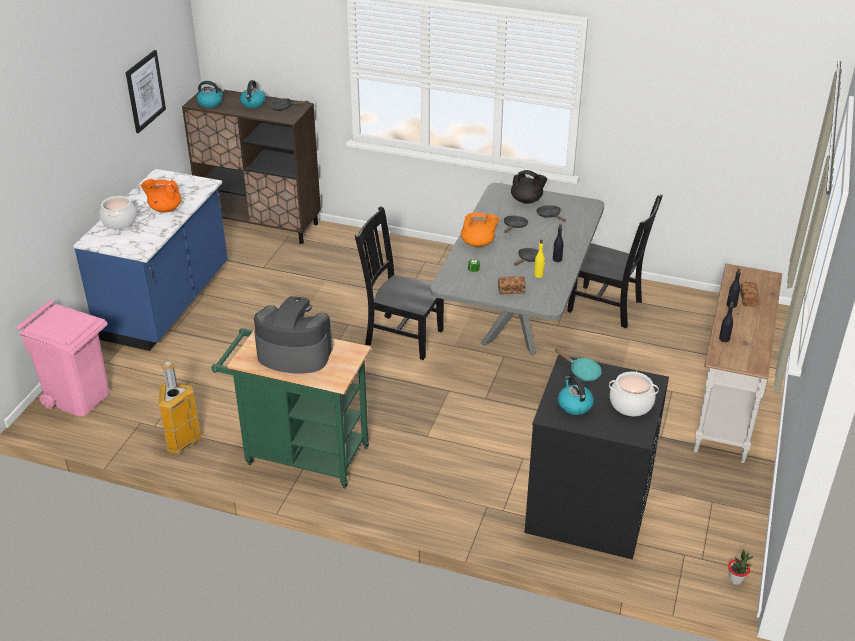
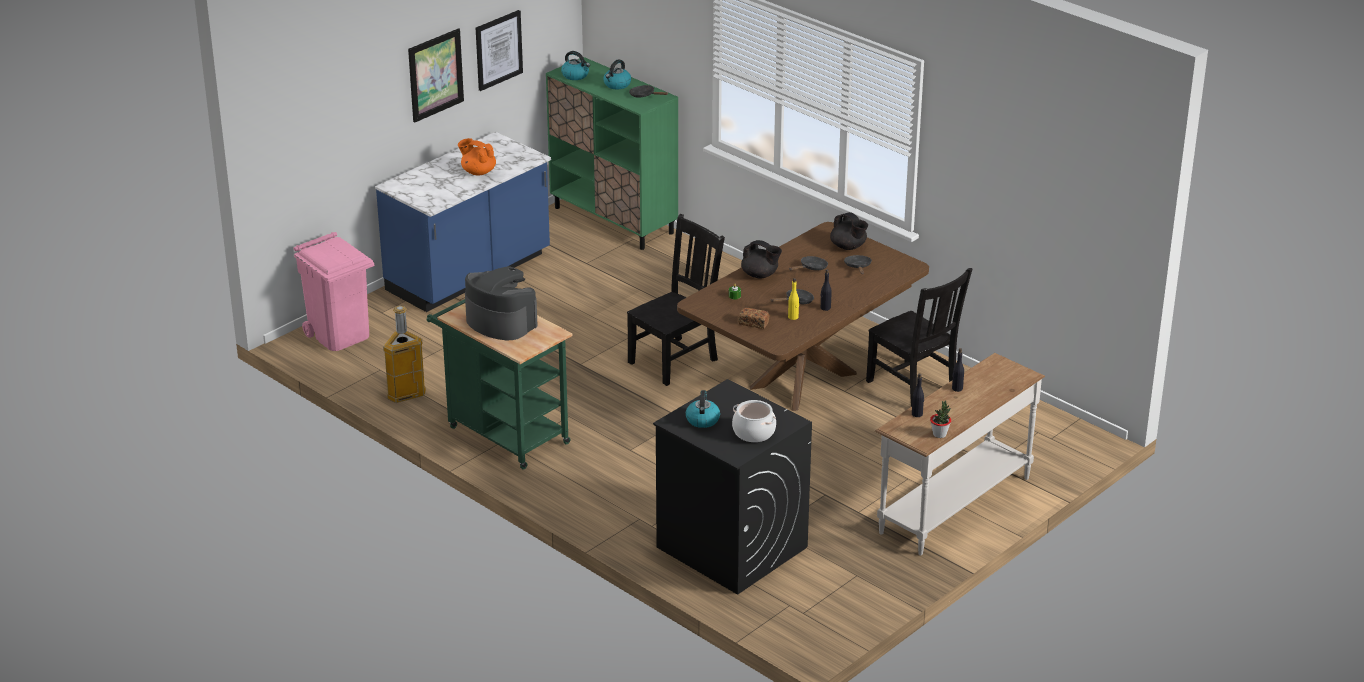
camera: 25 degrees right, 5 degrees down
cooking pot [100,196,137,230] -> none
brown cabinet [182,87,321,244] -> green cabinet [546,57,678,250]
black chair [355,206,444,360] -> black chair turned 90 degrees clockwise [627,214,725,386]
grey dining table [431,183,604,356] -> brown dining table [677,222,929,411]
orange teapot [461,212,499,247] -> black teapot [741,240,782,279]
turquoise frying pan [555,349,602,381] -> none
potted plant [728,550,753,585] -> potted plant moved to [930,400,951,438]
bread [740,282,759,307] -> none
none -> picture [408,28,464,123]

